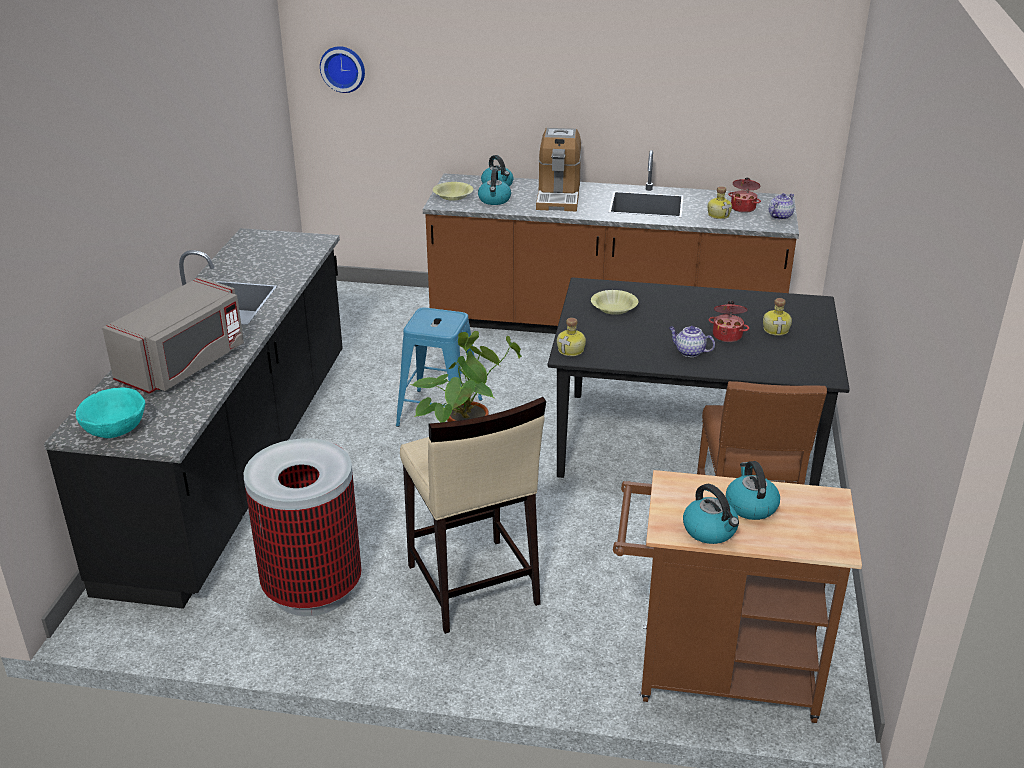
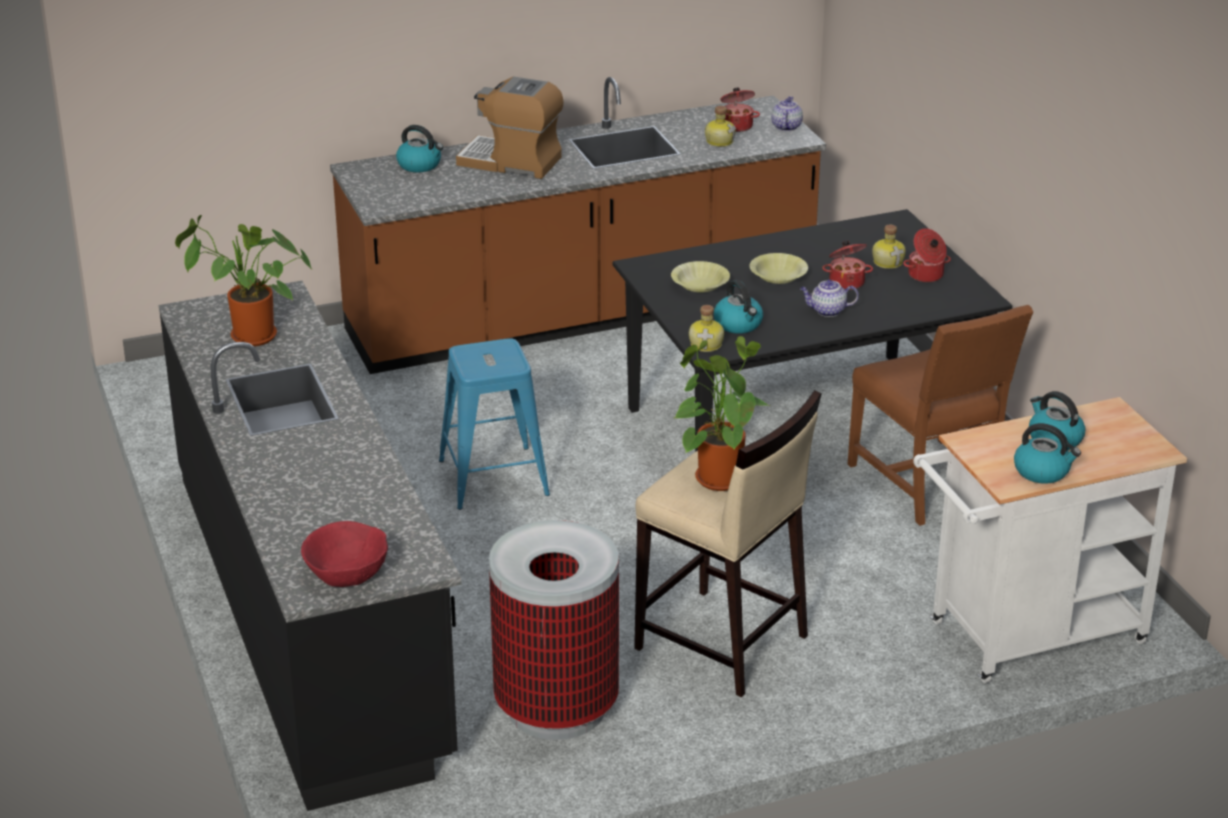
camera: 30 degrees left, 0 degrees up
turquoise bowl [76,388,145,438] -> red bowl [301,521,388,587]
grey microwave [102,277,244,394] -> none
wall clock [320,46,365,93] -> none
yellow bowl [433,182,473,201] -> yellow bowl moved to [749,253,808,284]
kettle [478,169,511,205] -> kettle moved to [714,280,763,334]
coffee machine [536,128,581,211] -> coffee machine turned 135 degrees clockwise [456,77,564,179]
brown cart [613,470,862,723] -> white cart [913,397,1187,683]
none -> potted plant [175,215,312,346]
none -> cooking pot [903,228,951,282]

